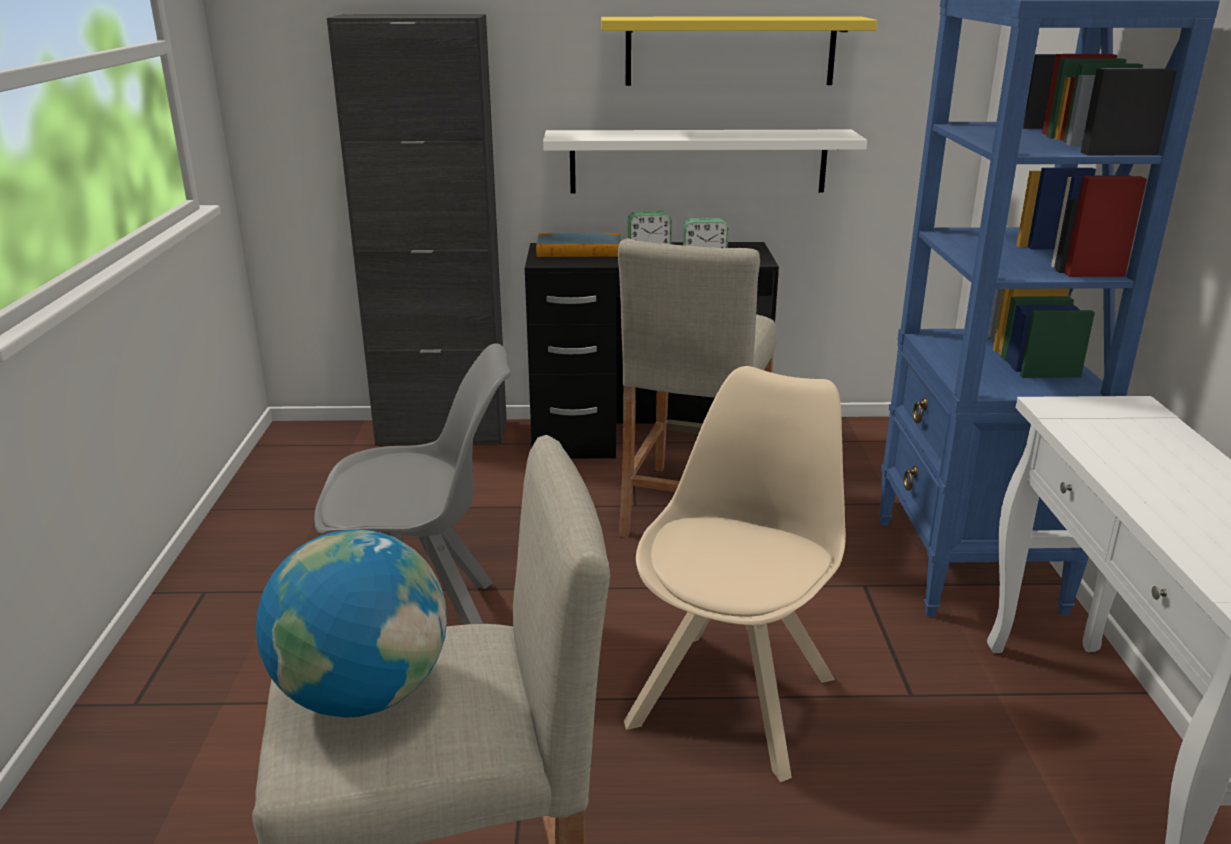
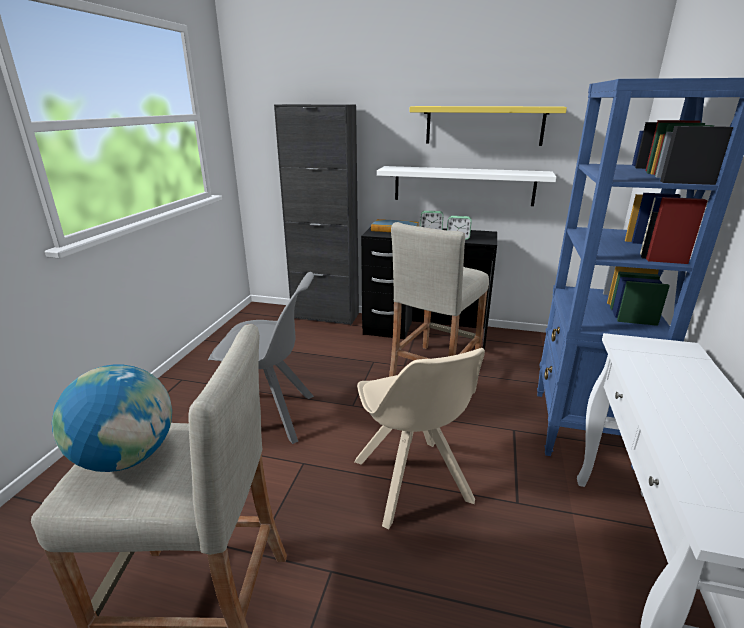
camera: 15 degrees right, 0 degrees up
beige chair [624,366,846,782] -> beige chair turned 120 degrees clockwise [355,348,485,530]

